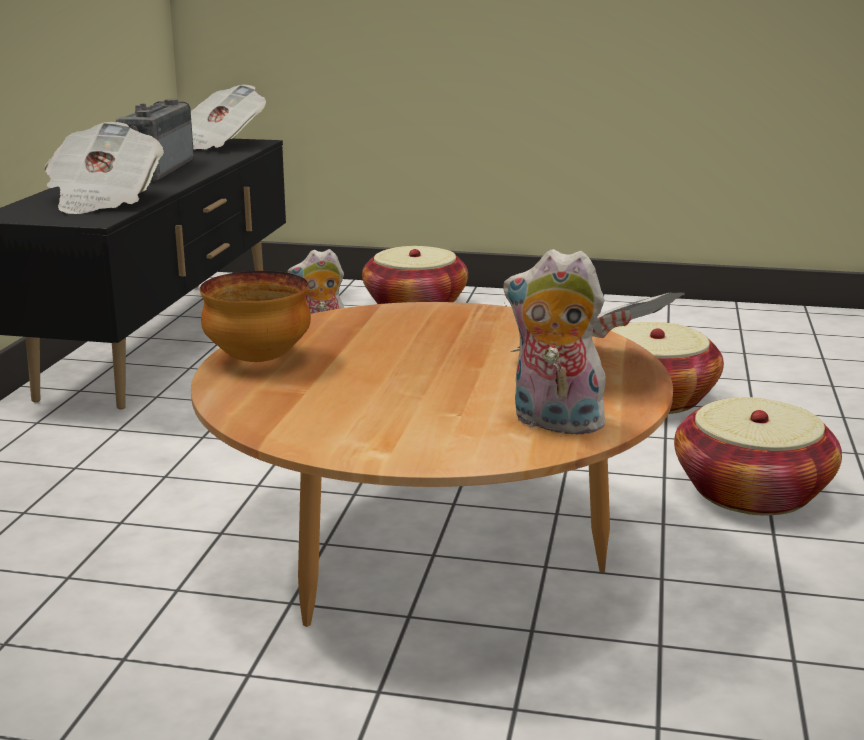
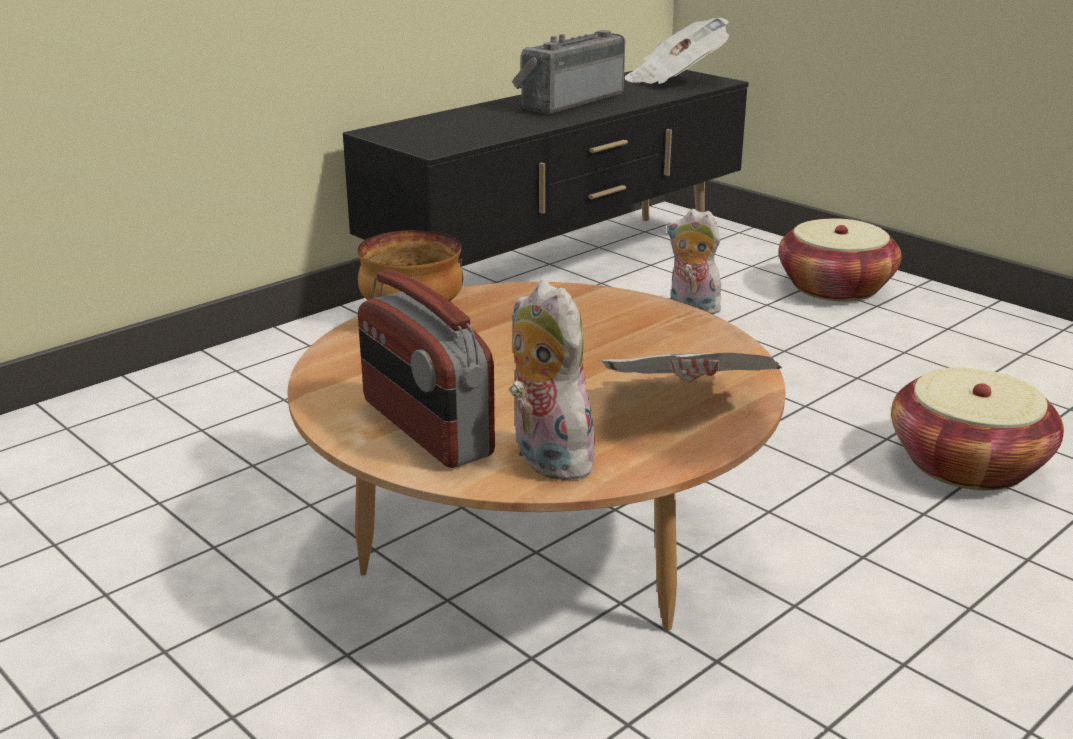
camera: 35 degrees right, 5 degrees up
newspaper [44,122,164,214] -> none
basket [674,397,842,516] -> none
none -> radio [358,269,495,468]

